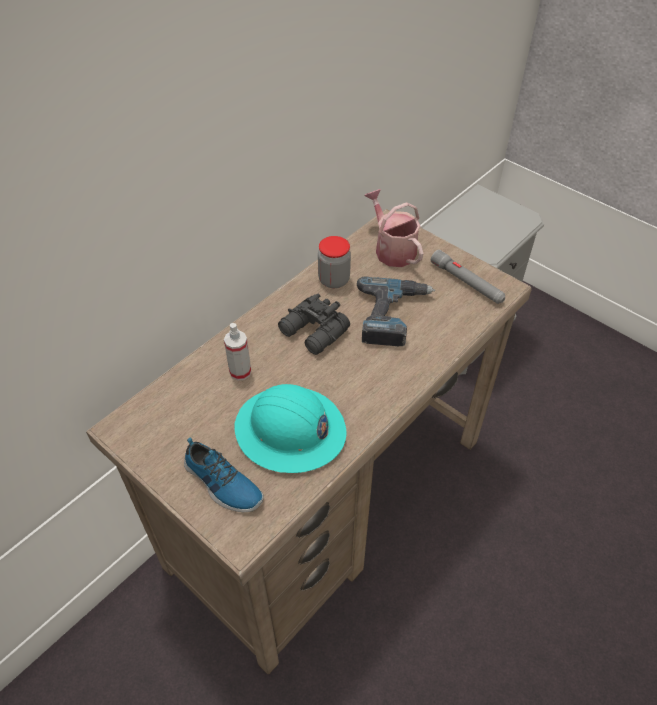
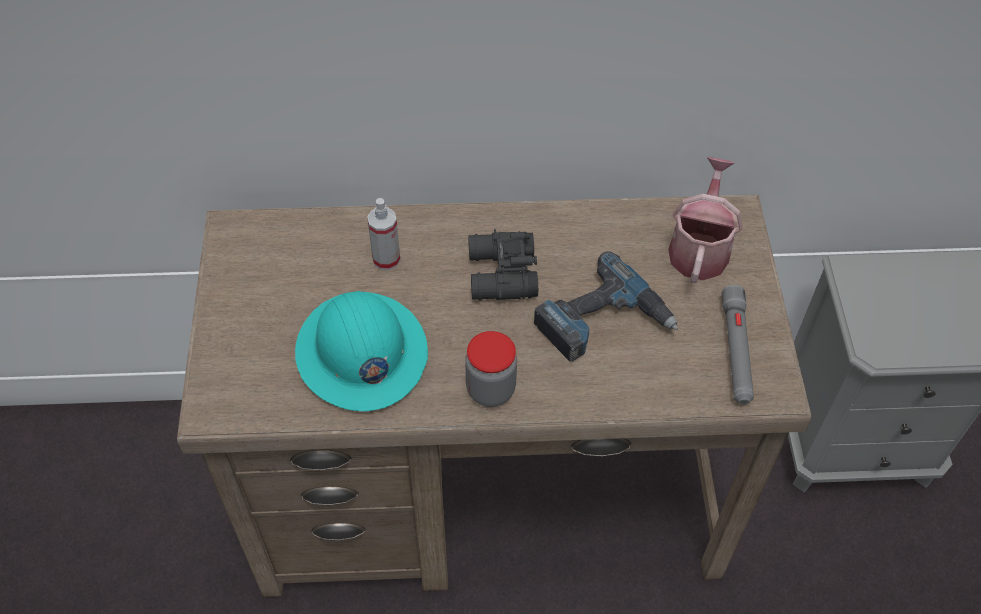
camera: 45 degrees right, 5 degrees up
shoe [184,438,264,512] -> none
jar [318,236,351,288] -> jar moved to [465,331,517,407]

